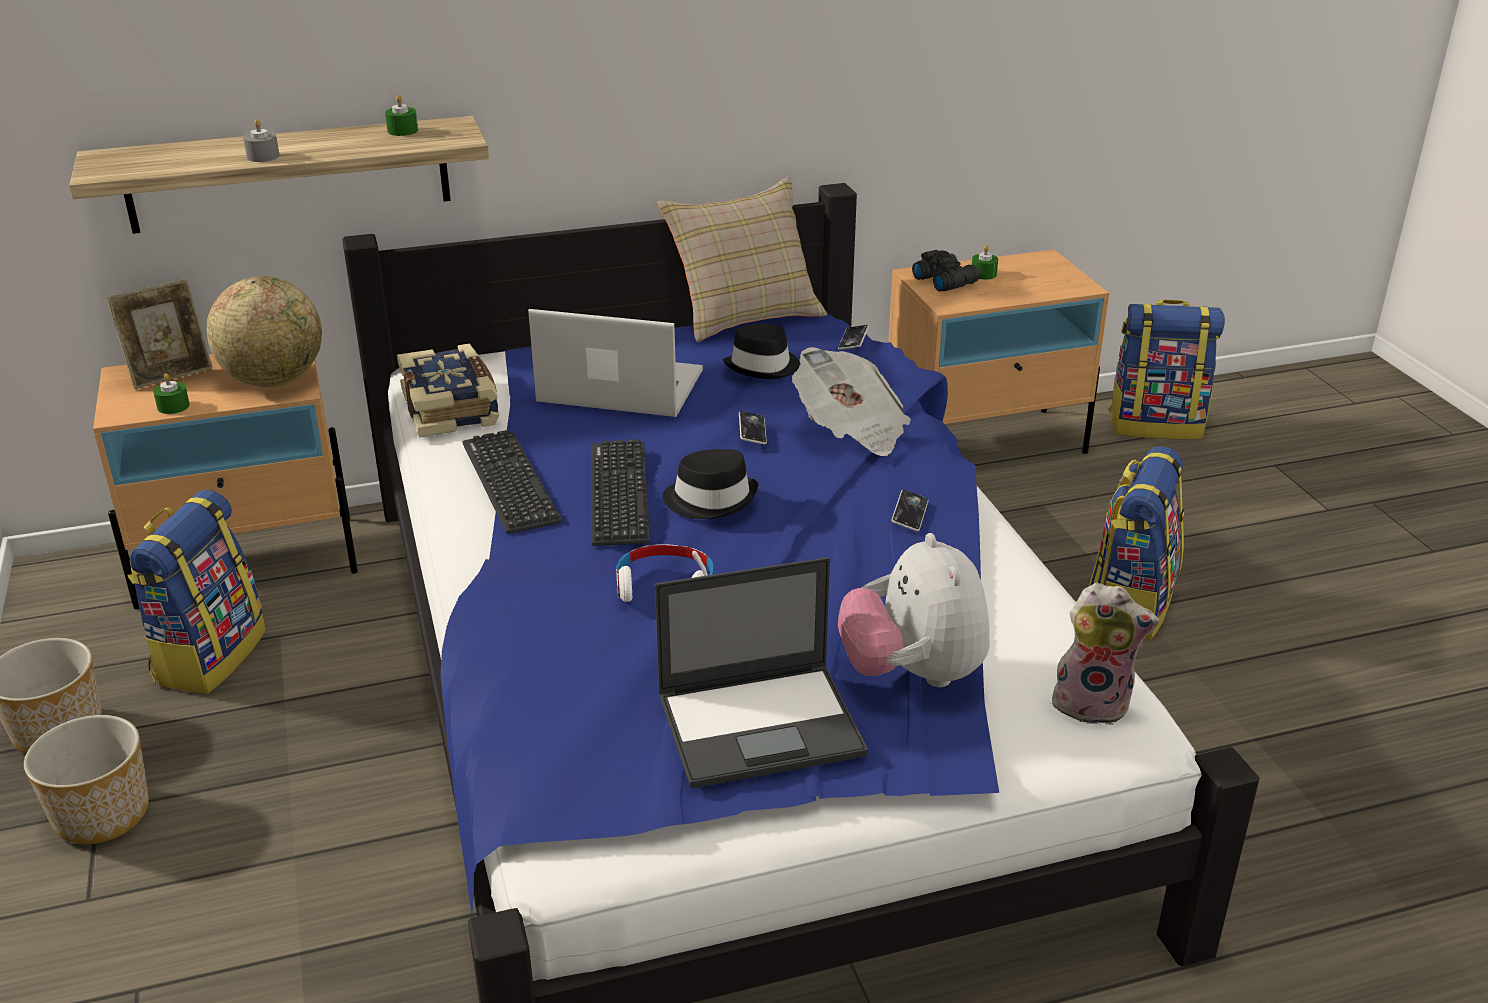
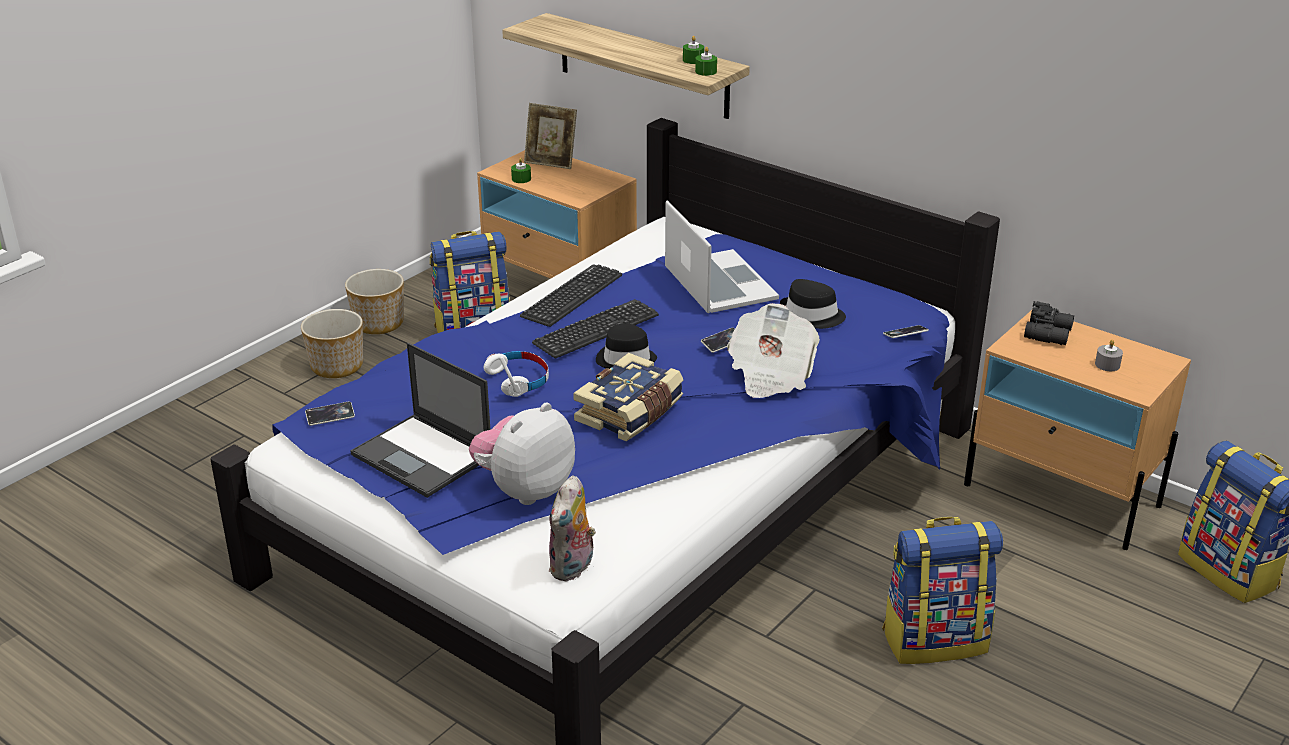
camera: 55 degrees right, 0 degrees up
globe [207,276,322,387] -> none
grey candle [243,119,280,162] -> grey candle moved to [1095,340,1123,371]
book [397,344,499,437] -> book moved to [573,353,683,441]
beige pillow [657,176,827,342] -> none
phone [891,490,928,531] -> phone moved to [305,402,355,426]
green candle [972,245,998,280] -> green candle moved to [695,47,717,76]
plush toy [1052,583,1159,725] -> plush toy turned 45 degrees clockwise [549,476,596,581]

